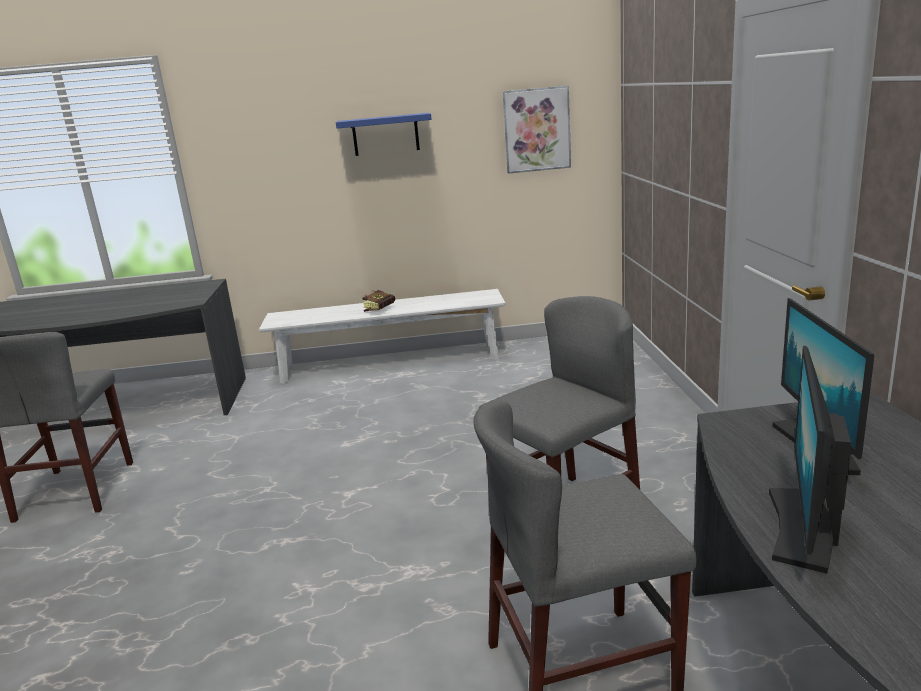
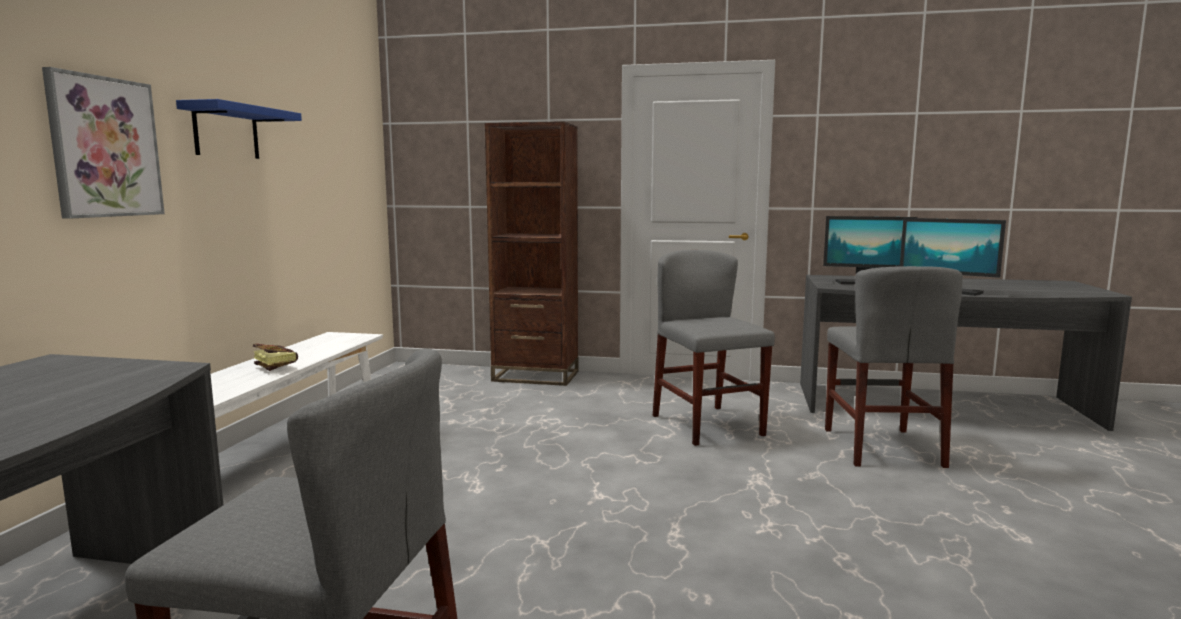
camera: 75 degrees left, 10 degrees down
picture [503,85,571,174] -> picture moved to [42,67,165,219]
none -> brown bookcase [485,122,579,386]

